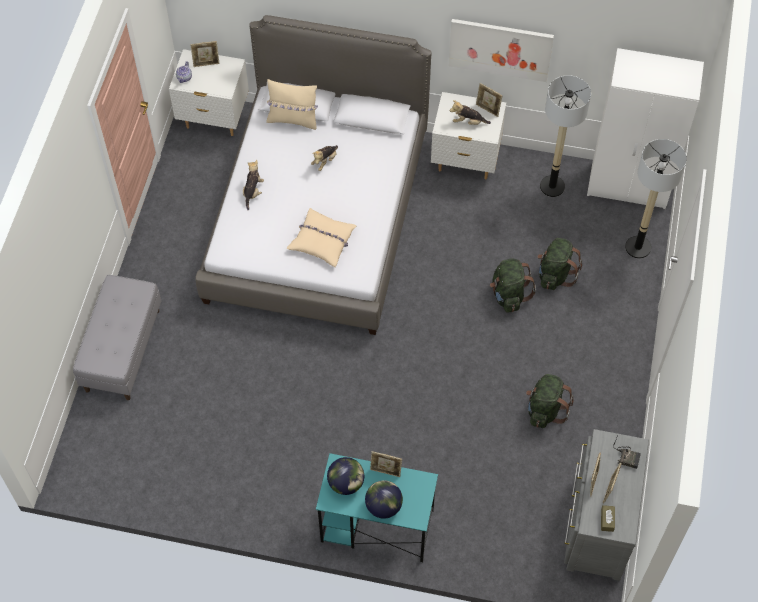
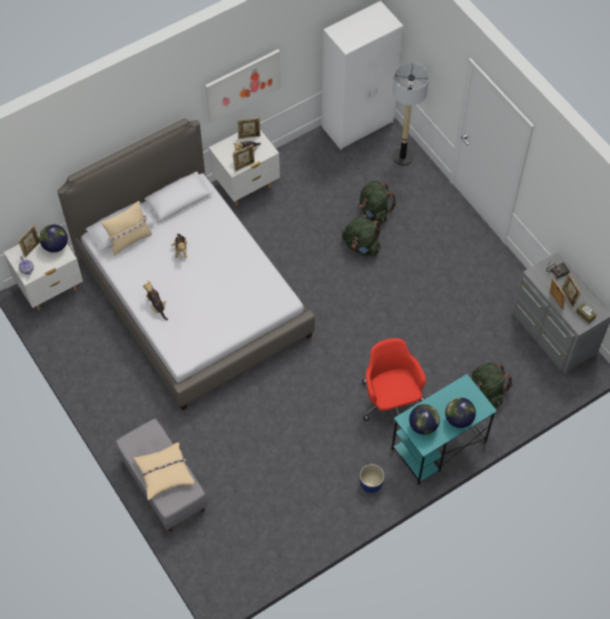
camera: 45 degrees left, 0 degrees up
beige pillow [286,208,356,267] -> beige pillow moved to [134,442,195,500]
picture frame [370,451,402,477] -> picture frame moved to [233,144,255,172]
green backpack [526,374,574,428] -> green backpack moved to [472,362,513,408]
floor lamp [540,75,591,197] -> none
none -> globe [39,224,68,253]
none -> blue planter [360,464,384,493]
none -> red office chair [362,338,426,421]

